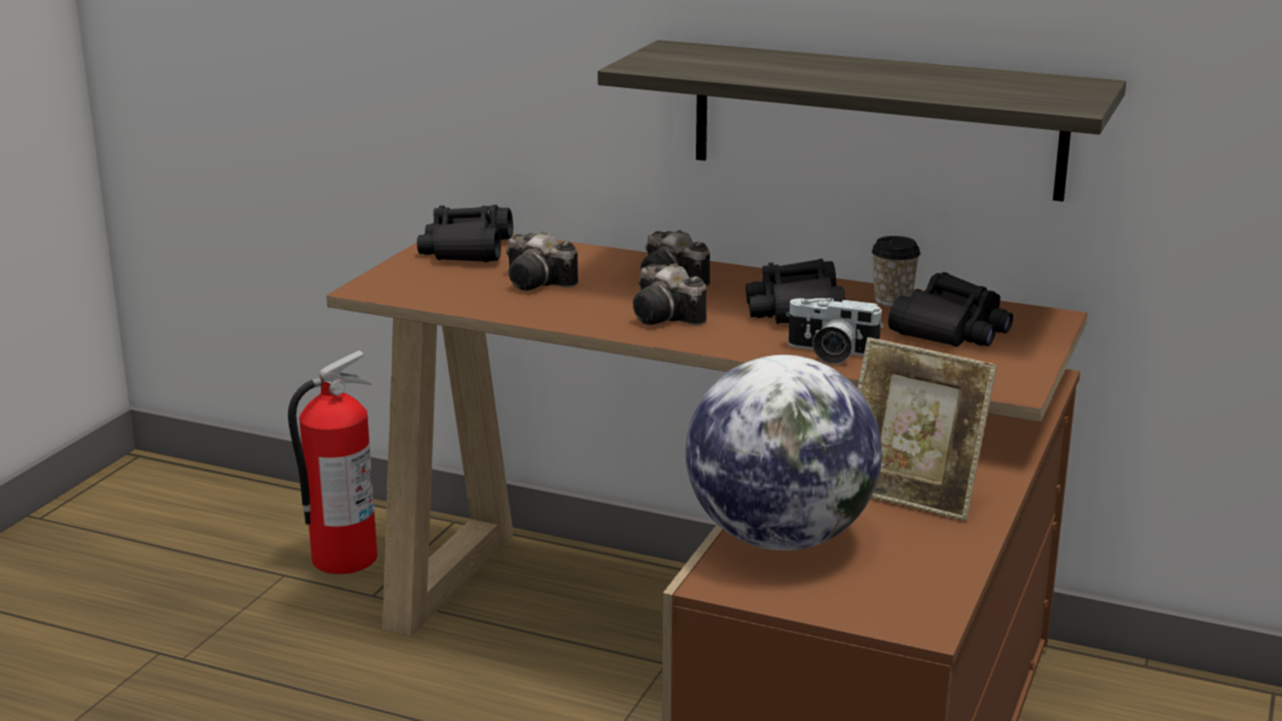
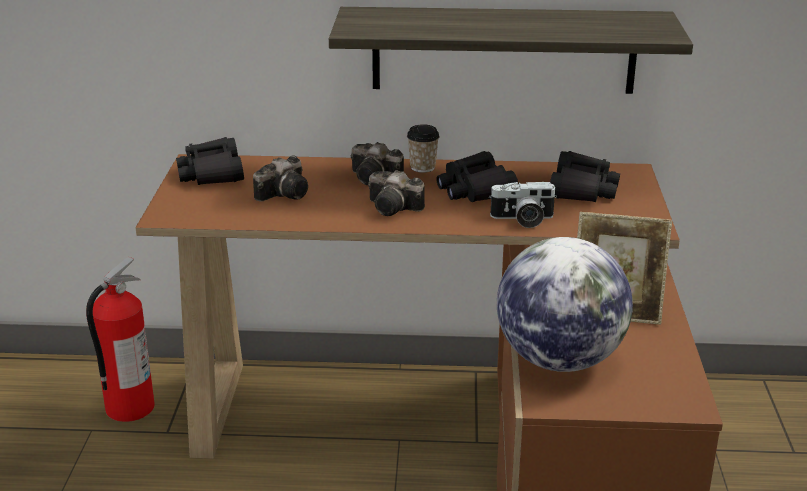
camera: 20 degrees left, 5 degrees up
camera [506,231,578,290] -> camera turned 60 degrees counterclockwise [253,155,308,202]
cup [872,236,921,306] -> cup moved to [407,124,440,173]

